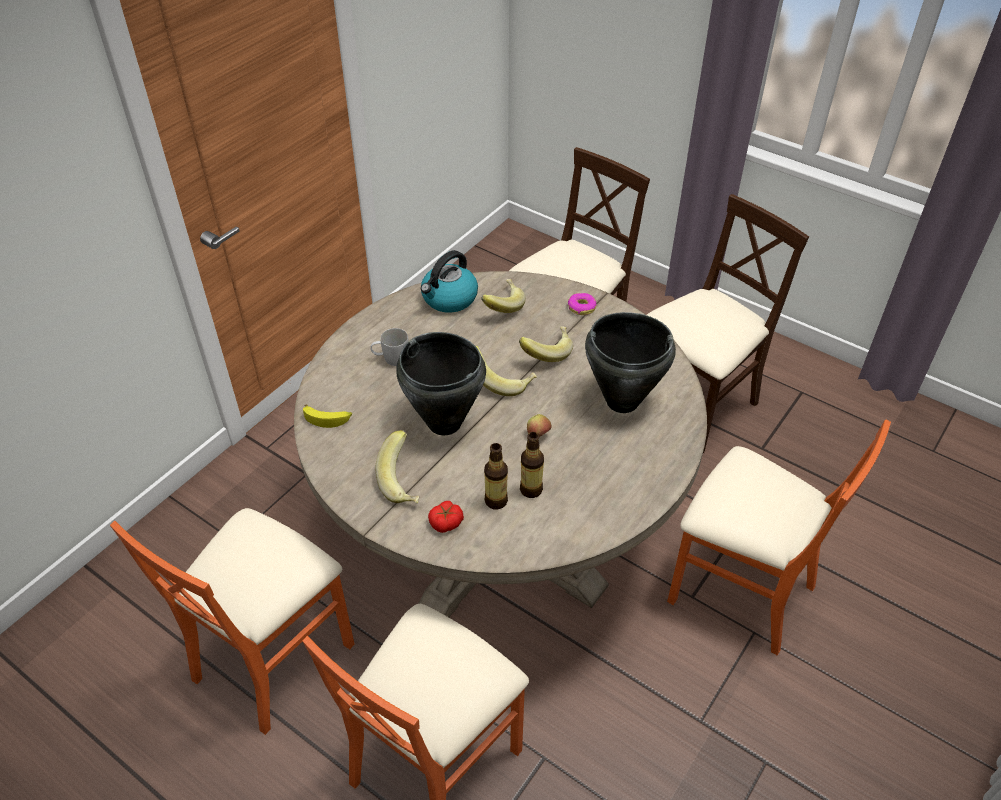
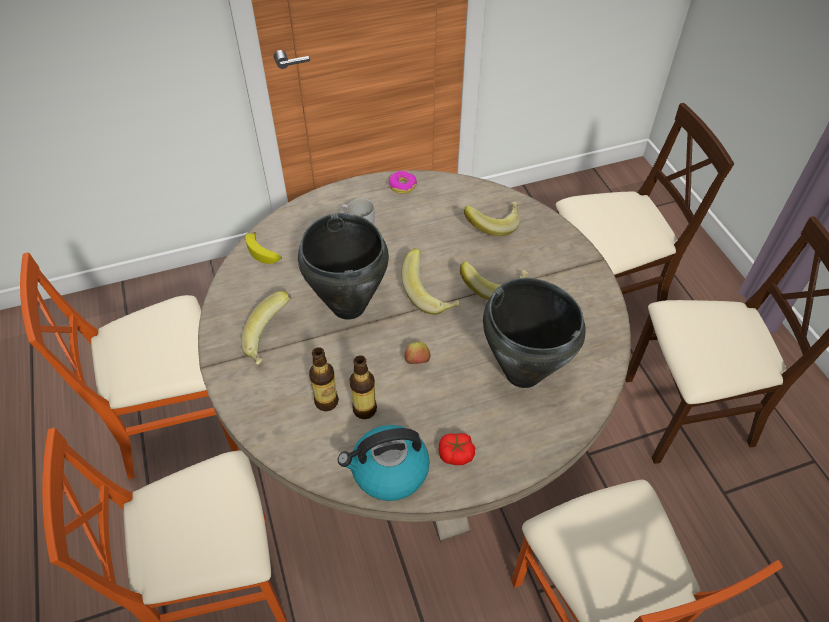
camera: 35 degrees right, 5 degrees up
kettle [421,250,478,313] -> kettle moved to [338,425,430,501]
tomato [428,501,464,533] -> tomato moved to [439,433,475,465]
donut [568,293,597,315] -> donut moved to [388,171,417,194]

